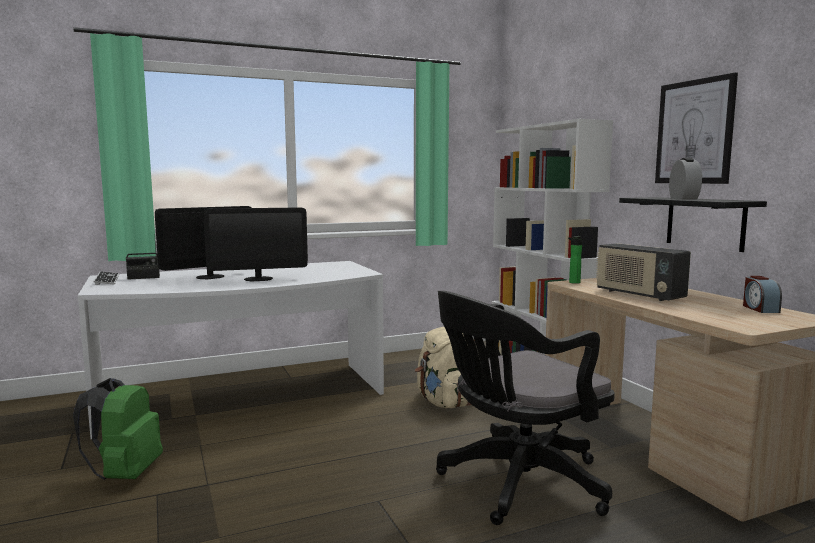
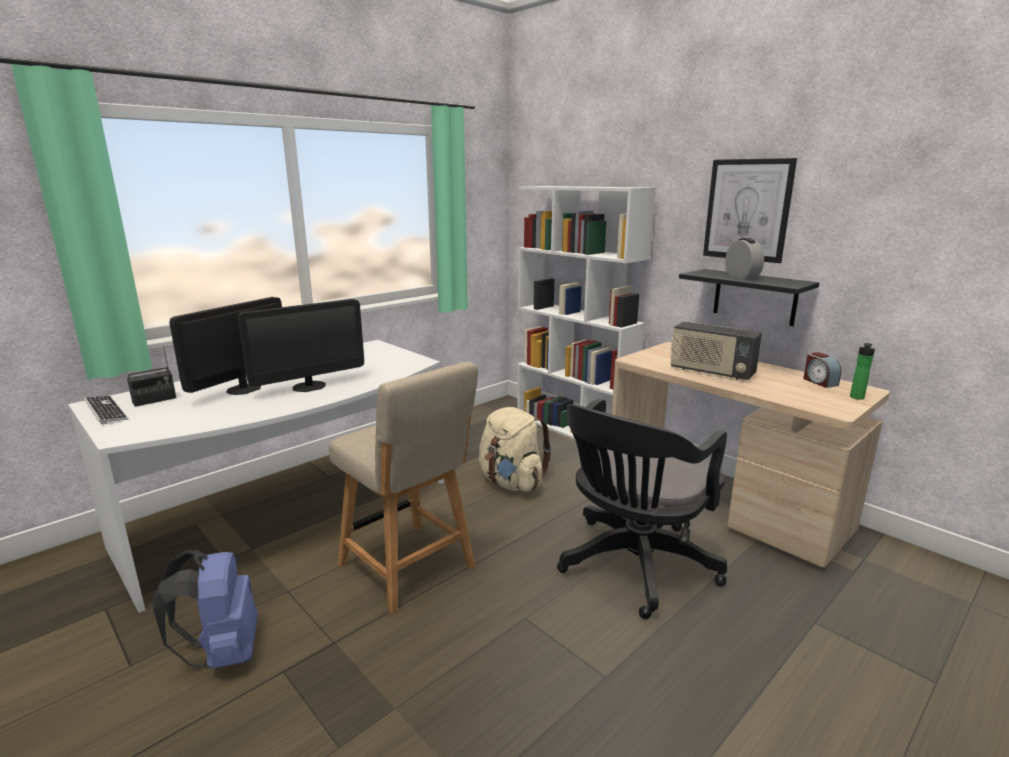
camera: 20 degrees left, 10 degrees up
green backpack [73,378,163,480] -> blue backpack [152,550,258,669]
bottle [568,236,582,284] -> bottle moved to [850,343,875,400]
none -> beige chair [329,361,478,613]

